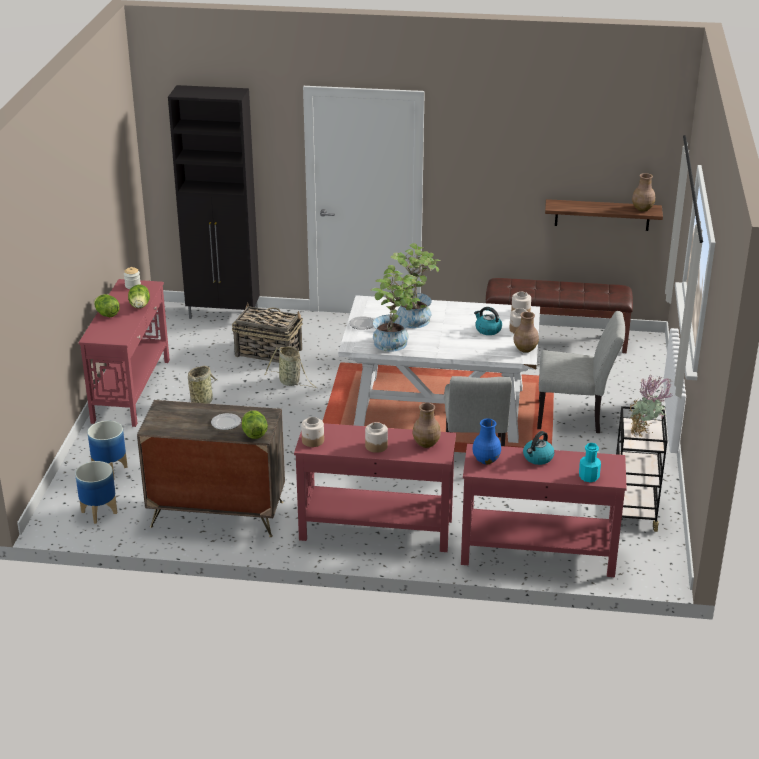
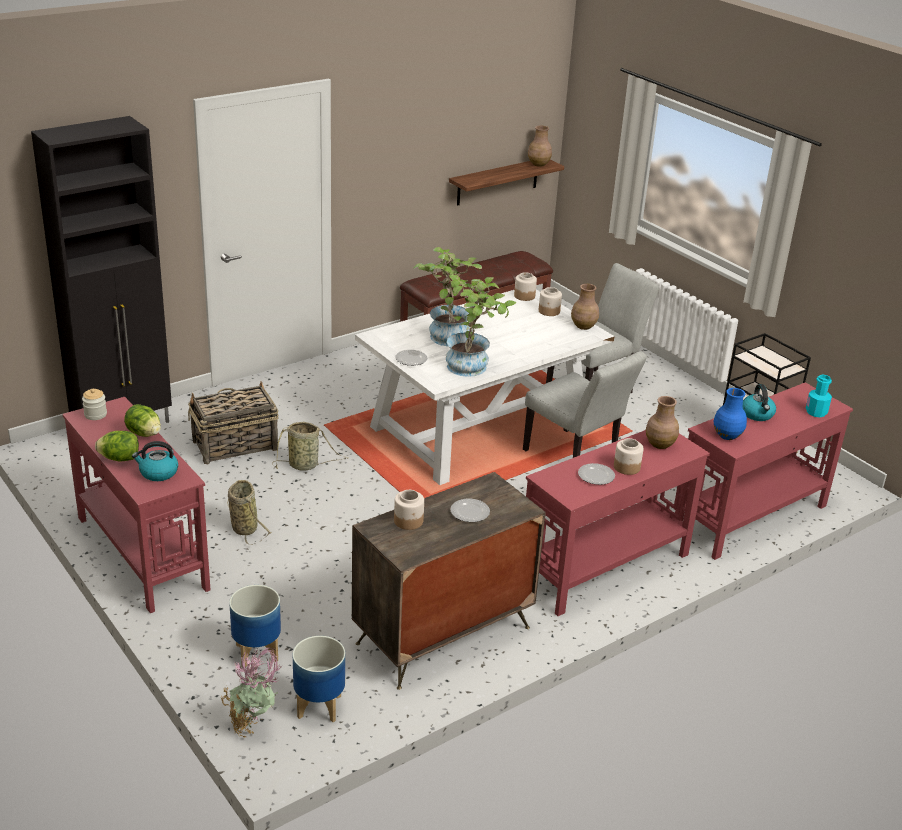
camera: 45 degrees left, 0 degrees up
lettuce [242,410,268,439] -> none
jar [301,417,324,447] -> jar moved to [394,490,424,530]
kettle [474,307,502,335] -> kettle moved to [132,441,178,481]
potted plant [630,374,673,437] -> potted plant moved to [221,648,283,738]
none -> plate [578,463,615,485]

